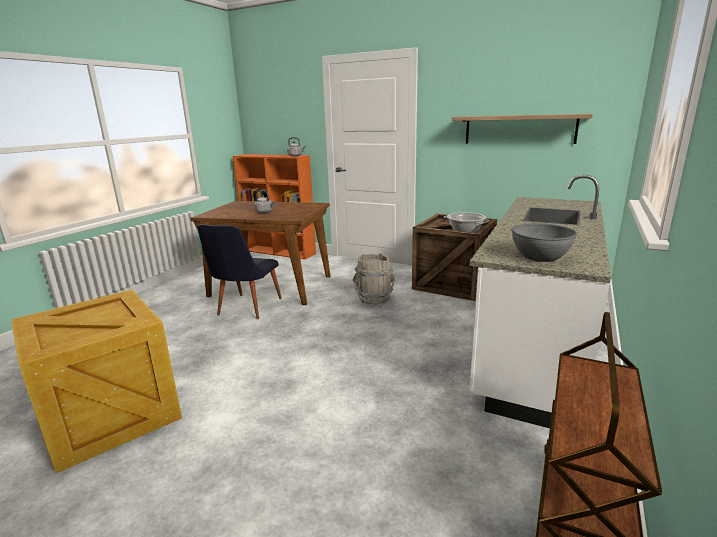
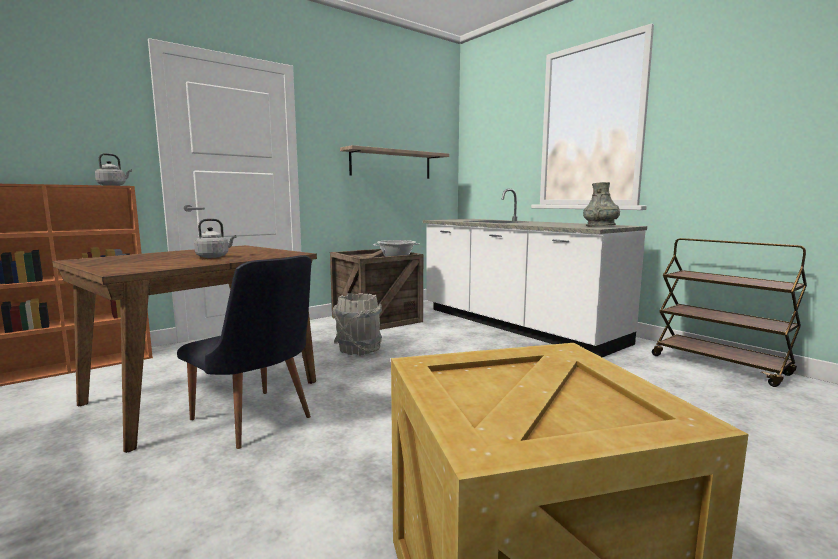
camera: 65 degrees left, 10 degrees down
grey bowl [511,223,577,262] -> grey vase [583,182,620,227]

